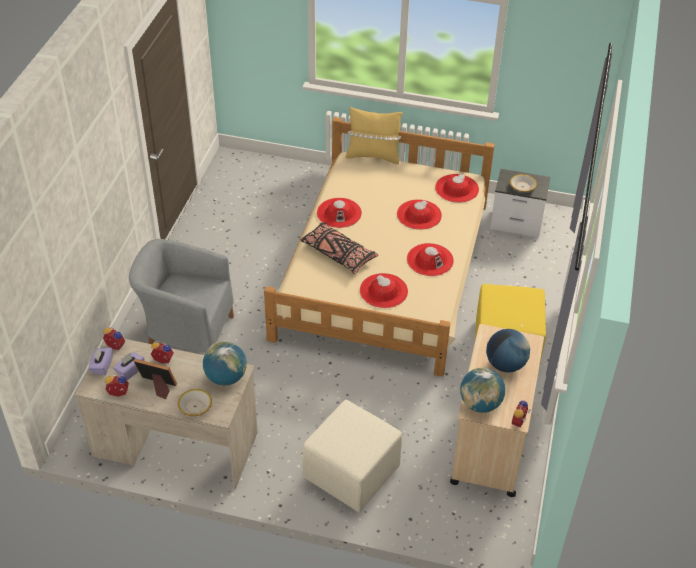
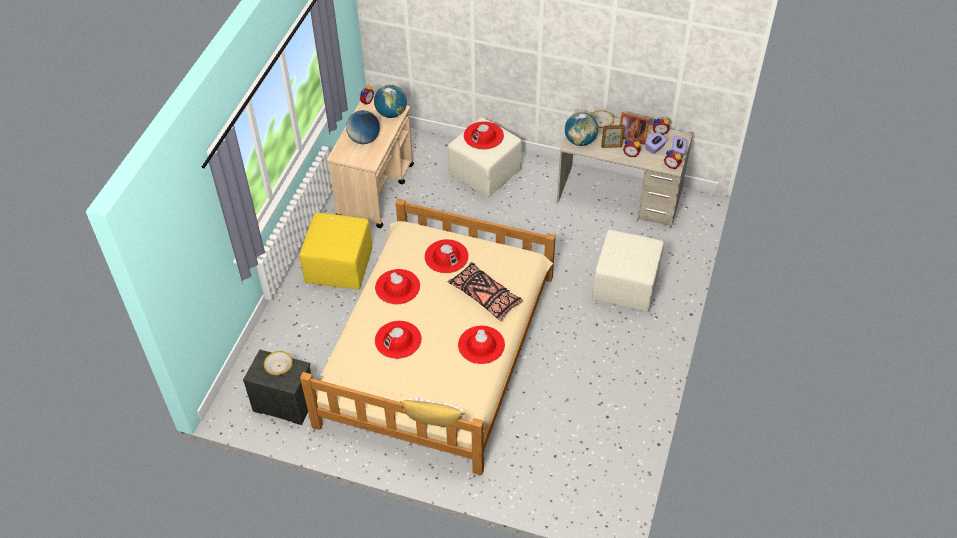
camera: 175 degrees left, 5 degrees up
grey armchair [129,239,234,353] -> beige ottoman [592,230,664,312]
red hat [435,174,479,203] -> red hat moved to [464,121,504,150]
none -> picture frame [601,125,625,148]

